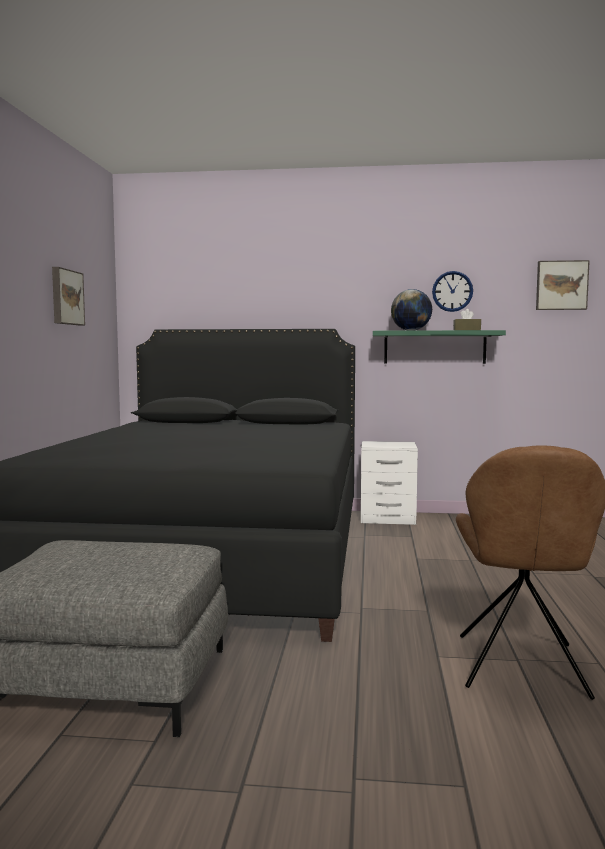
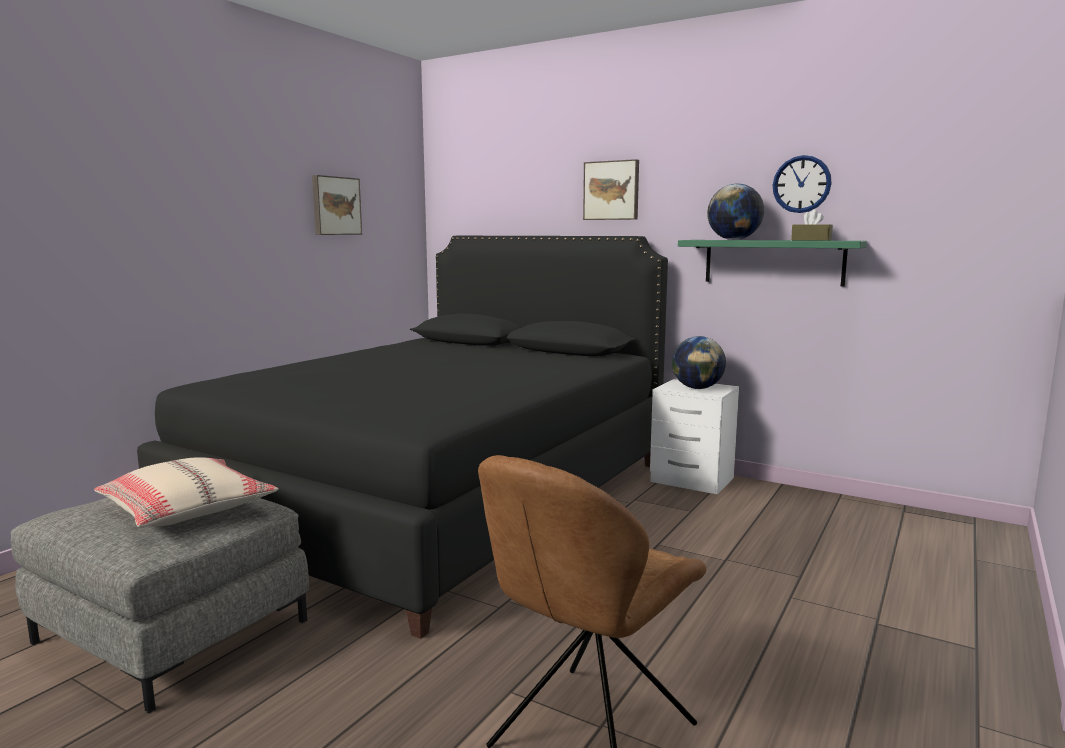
camera: 25 degrees right, 5 degrees up
picture [536,260,590,310] -> picture moved to [583,159,639,220]
none -> beige pillow [94,457,279,527]
none -> globe [672,336,726,389]

